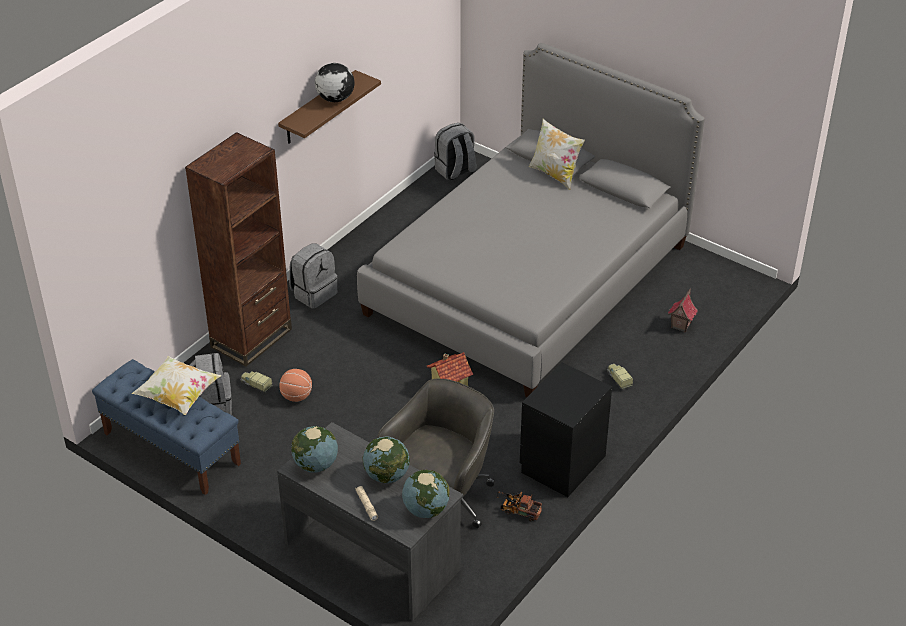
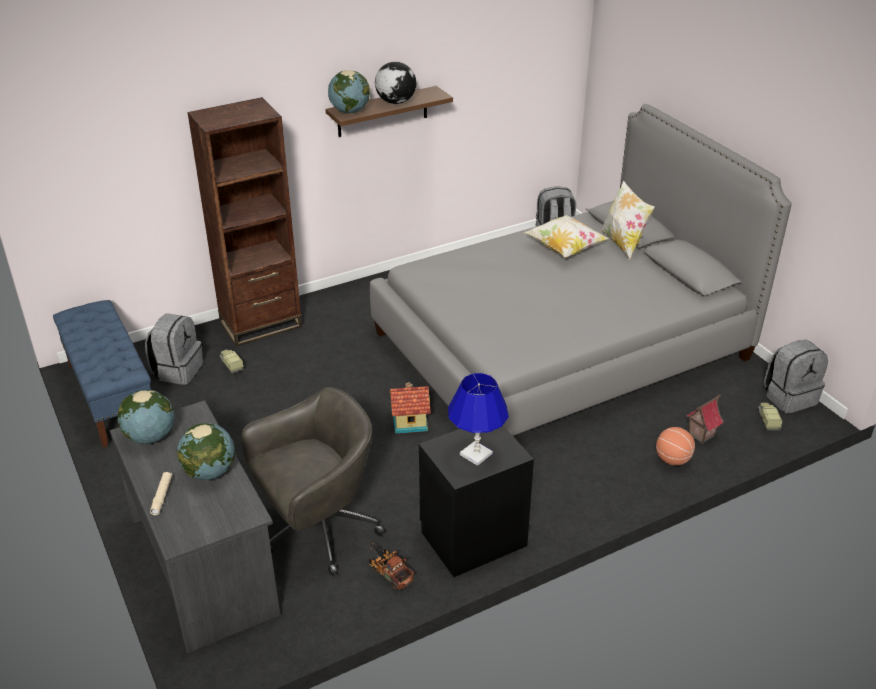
camera: 25 degrees right, 5 degrees down
pillow [131,356,221,415] -> pillow moved to [524,215,609,258]
basketball [279,369,312,402] -> basketball moved to [656,427,695,466]
grey backpack [289,243,338,309] -> grey backpack moved to [764,340,828,414]
globe [402,470,450,518] -> globe moved to [328,70,370,114]
toy truck [607,364,633,390] -> toy truck moved to [758,403,782,431]
none -> blue table lamp [448,373,509,466]

